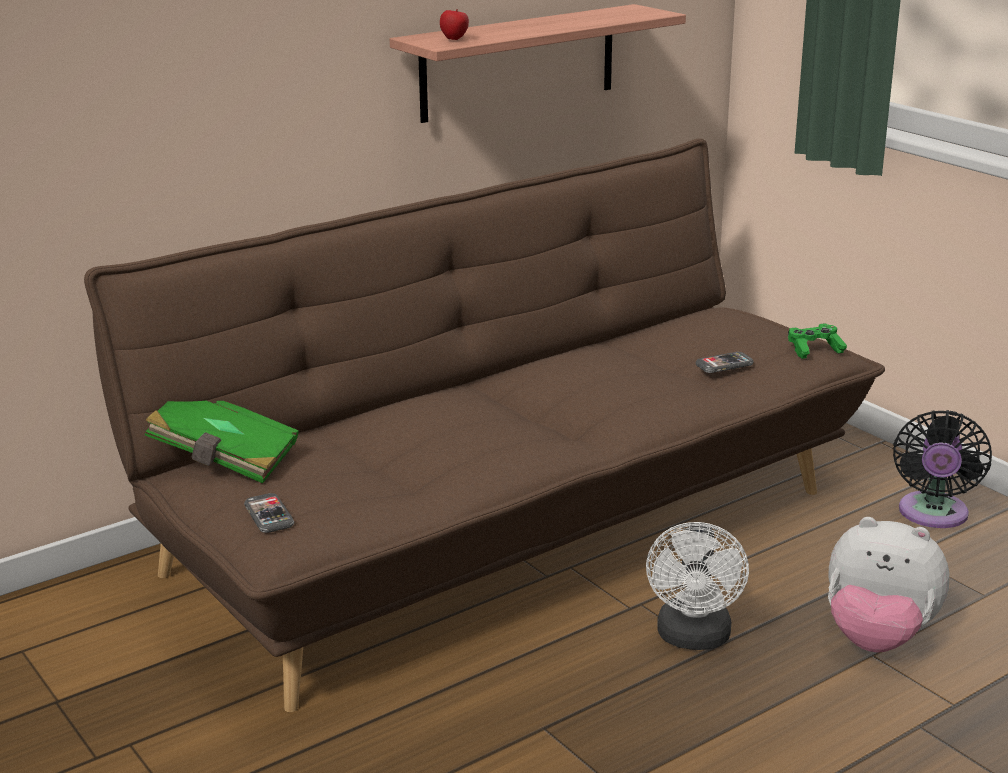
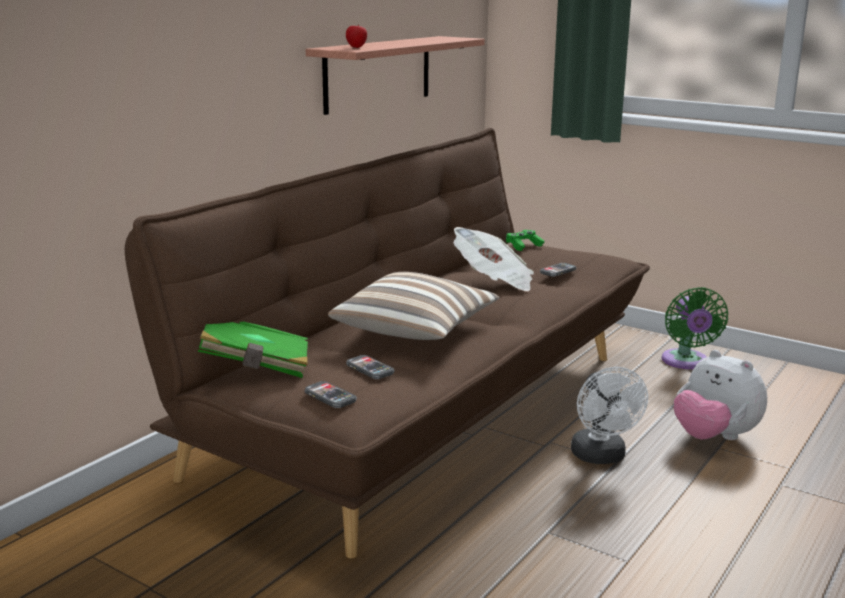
camera: 20 degrees left, 5 degrees down
green game controller [788,324,847,359] -> green game controller moved to [506,230,544,251]
plush toy [828,517,949,653] -> plush toy turned 45 degrees clockwise [674,350,767,440]
black fan [893,410,992,528] -> green fan [662,287,728,369]
none -> pillow [328,272,500,340]
none -> phone [346,355,395,379]
none -> newspaper [453,227,534,291]

